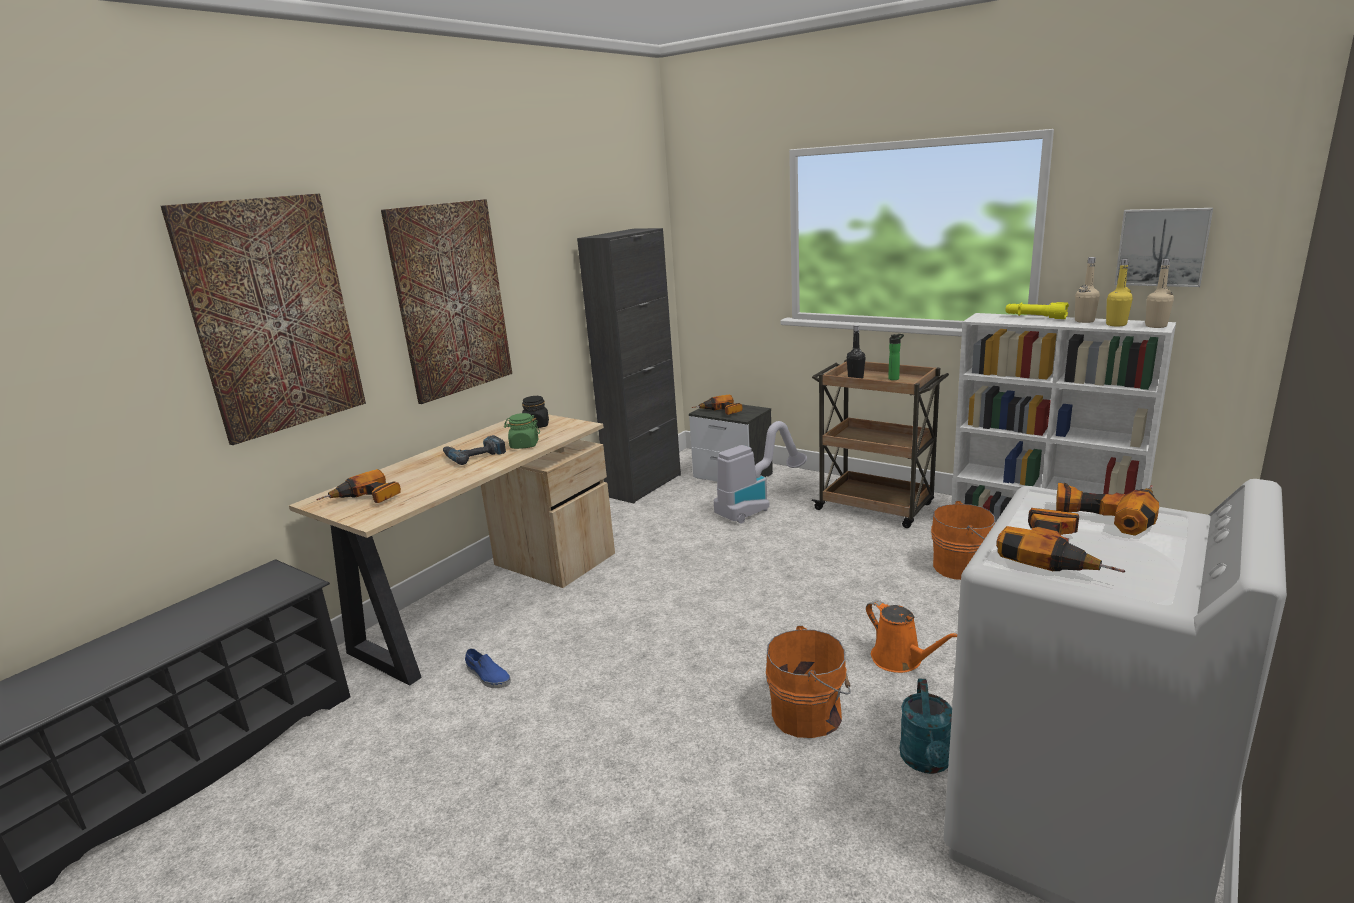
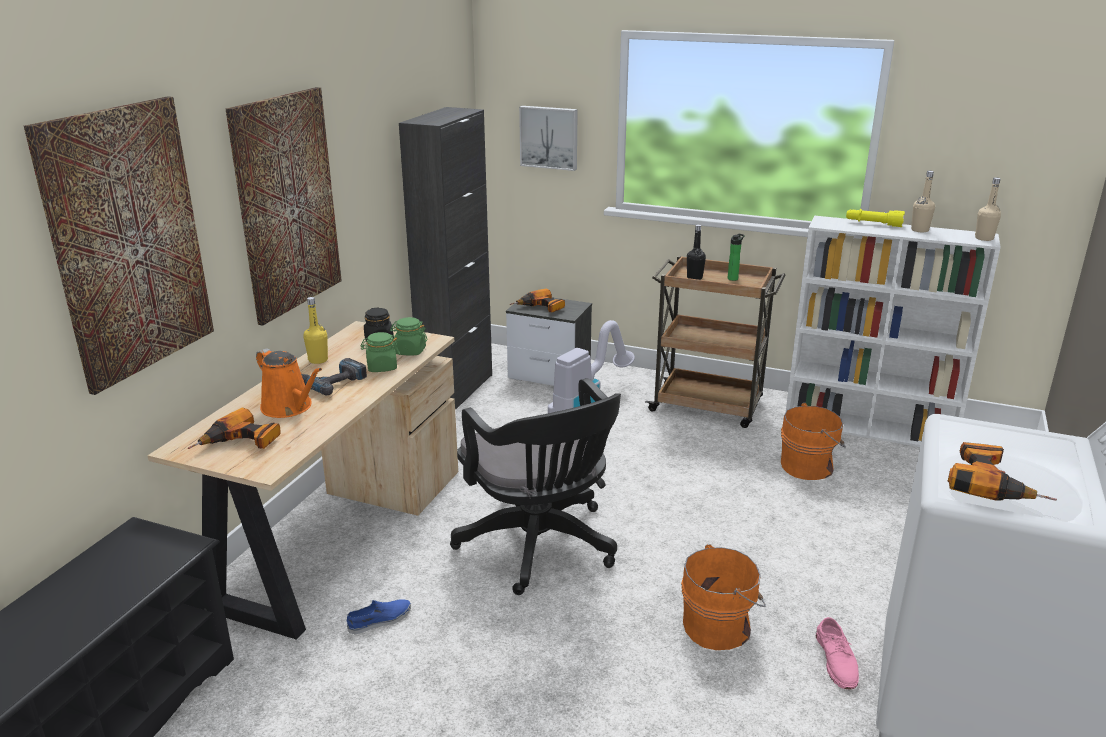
camera: 15 degrees left, 5 degrees up
blue shoe [465,648,511,688] -> blue shoe turned 60 degrees counterclockwise [347,599,411,634]
orange watering can [866,600,957,673] -> orange watering can moved to [256,348,322,418]
turquoise watering can [900,678,952,774] -> pink shoe [816,617,859,689]
power drill [1056,483,1159,536] -> none
yellow bottle [1106,259,1133,326] -> yellow bottle moved to [303,297,328,364]
picture [1115,208,1213,287] -> picture moved to [519,106,578,171]
none -> green jar [390,317,427,356]
none -> black office chair [450,378,621,595]

